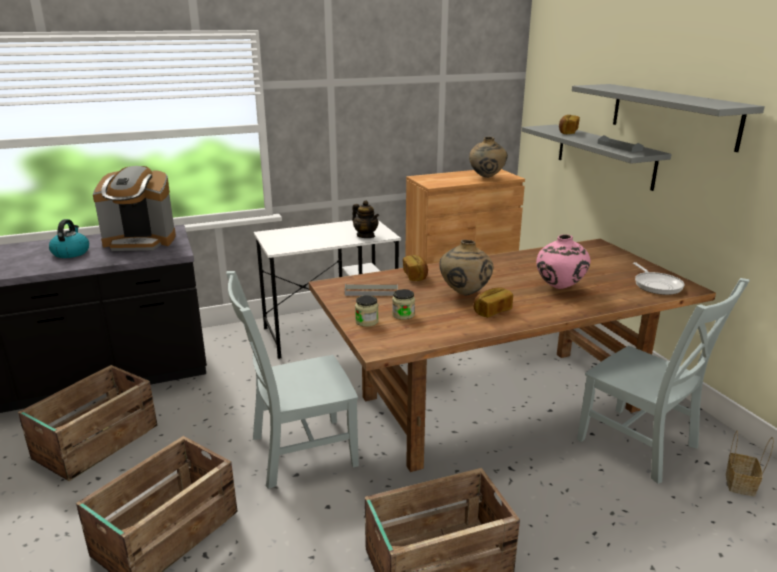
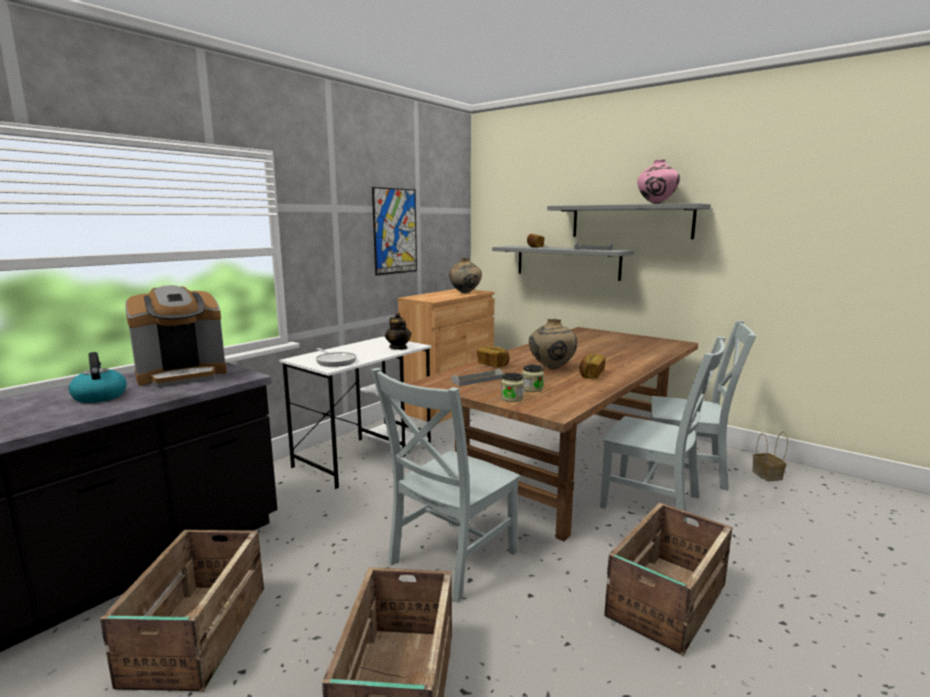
camera: 30 degrees left, 10 degrees down
teapot [352,200,379,238] -> teapot turned 45 degrees clockwise [385,313,411,350]
pink vase [536,234,591,289] -> pink vase moved to [638,159,680,204]
frying pan [633,262,685,295] -> frying pan moved to [316,348,357,367]
none -> picture [372,187,417,276]
none -> grey chair [600,337,726,523]

